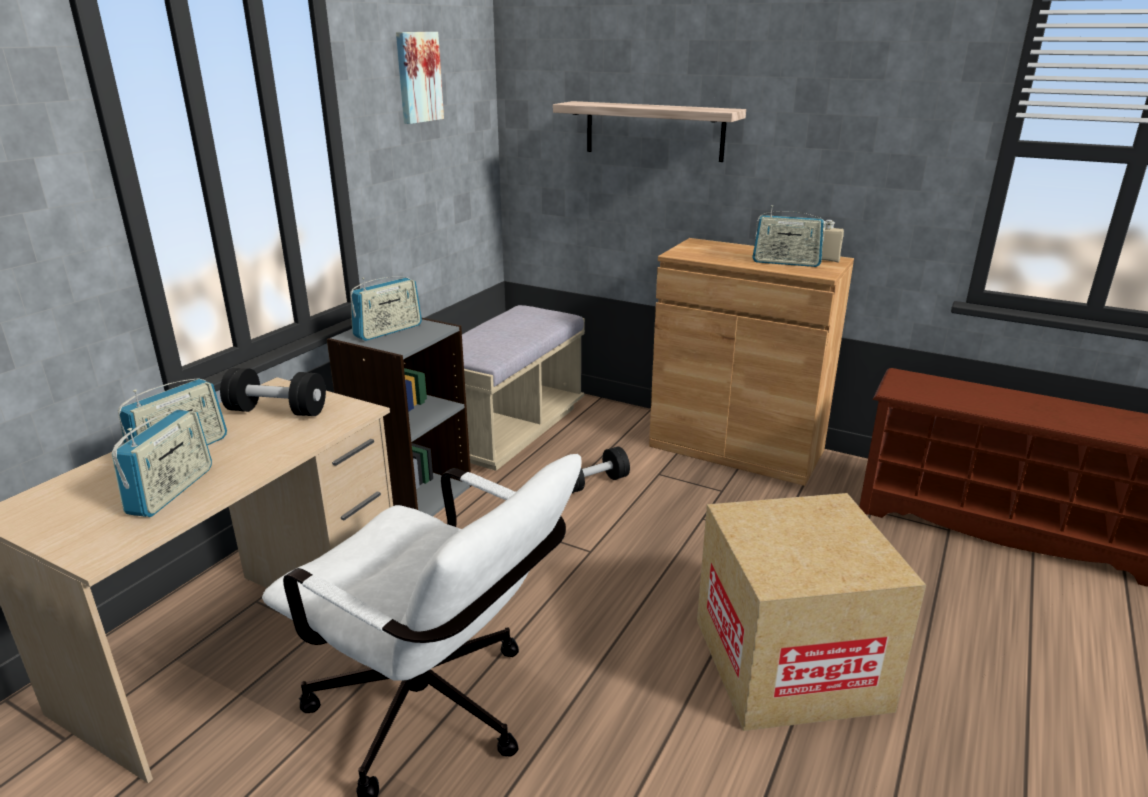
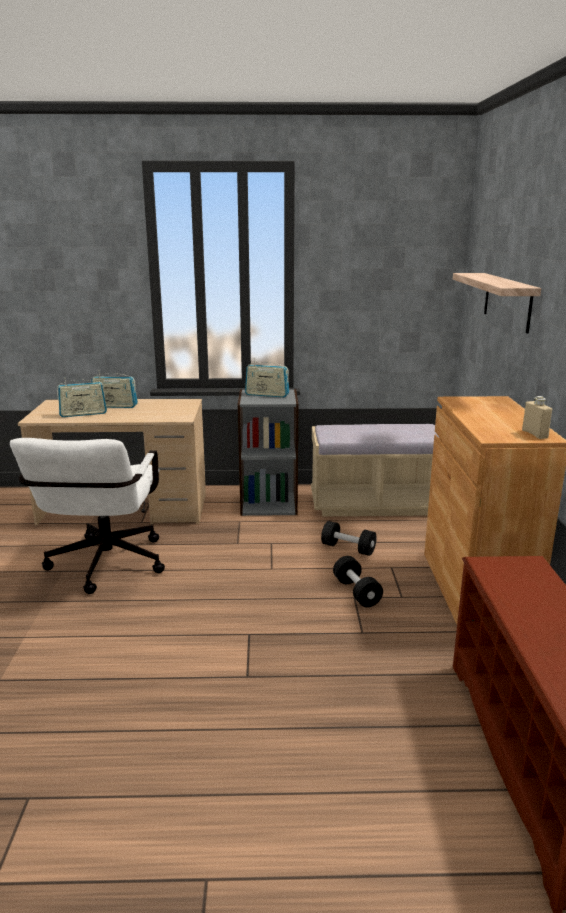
camera: 60 degrees right, 5 degrees down
black dumbbell [220,368,326,416] -> black dumbbell moved to [333,556,383,607]
picture [396,32,444,124] -> none
cardboard box [697,493,926,731] -> none
radio [752,205,826,267] -> none

